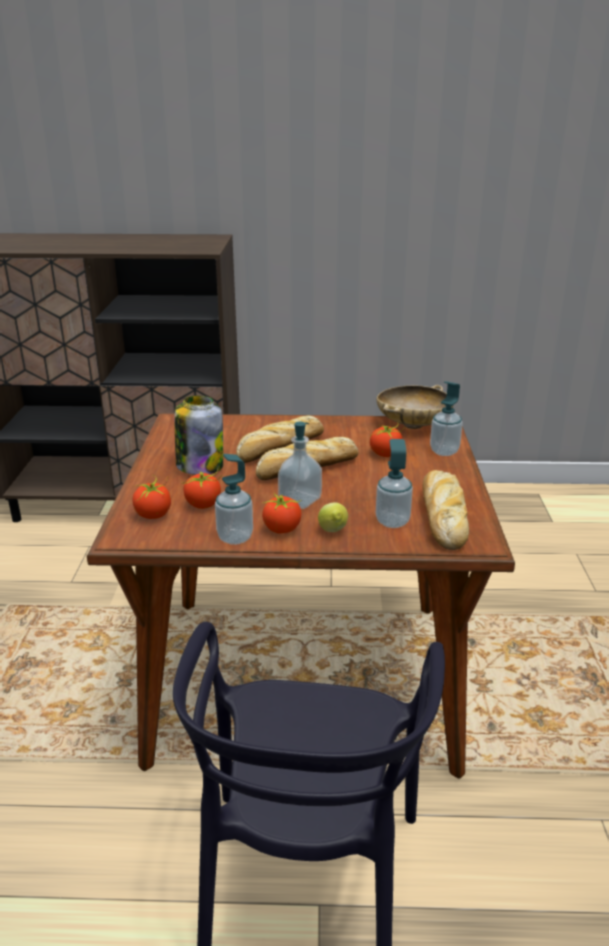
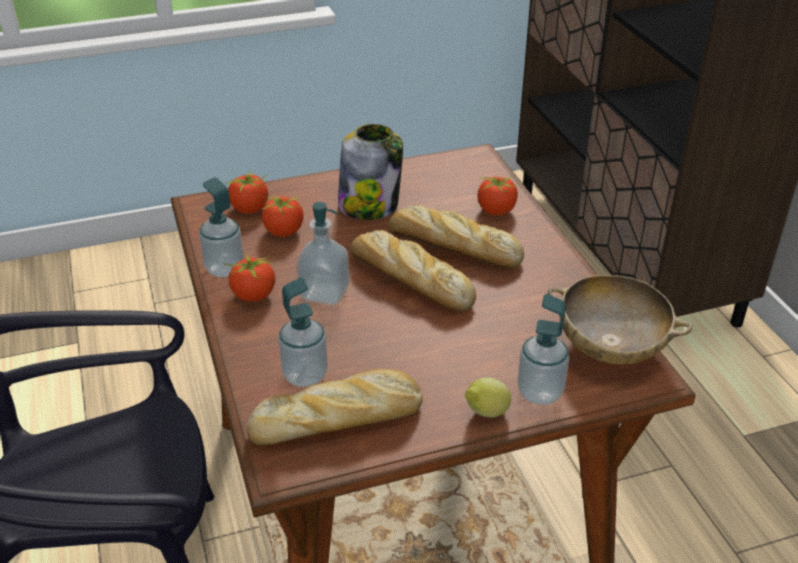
camera: 70 degrees right, 10 degrees up
lemon [318,502,348,532] -> lemon moved to [465,377,511,418]
tomato [370,423,403,457] -> tomato moved to [477,175,520,216]

